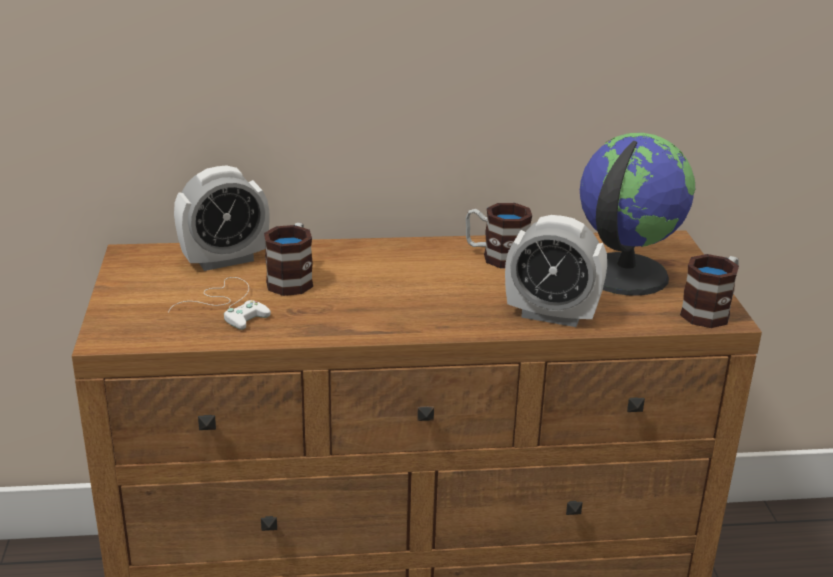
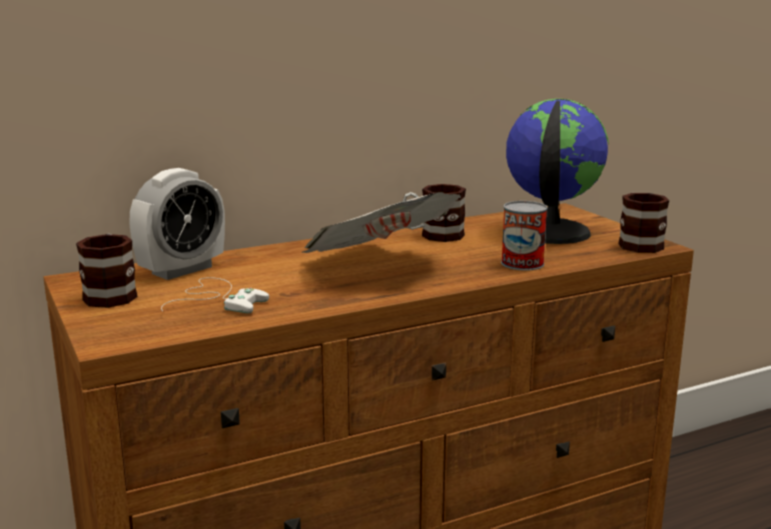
camera: 20 degrees left, 10 degrees down
mug [264,223,313,296] -> mug moved to [76,234,138,308]
alarm clock [505,215,607,327] -> can [501,201,548,271]
none -> newspaper [302,192,461,253]

